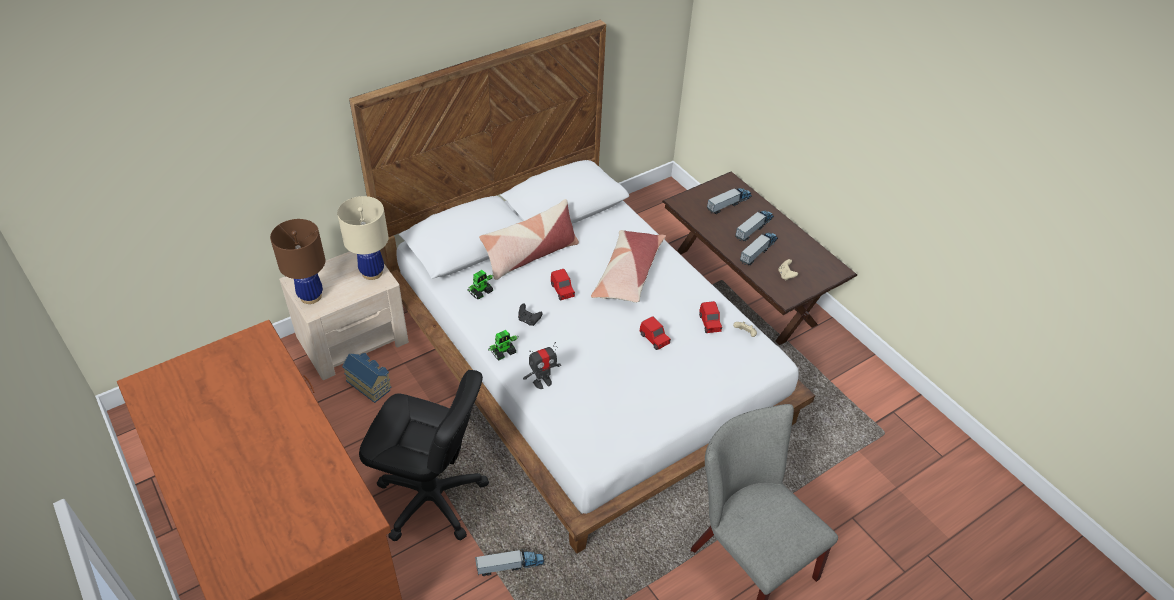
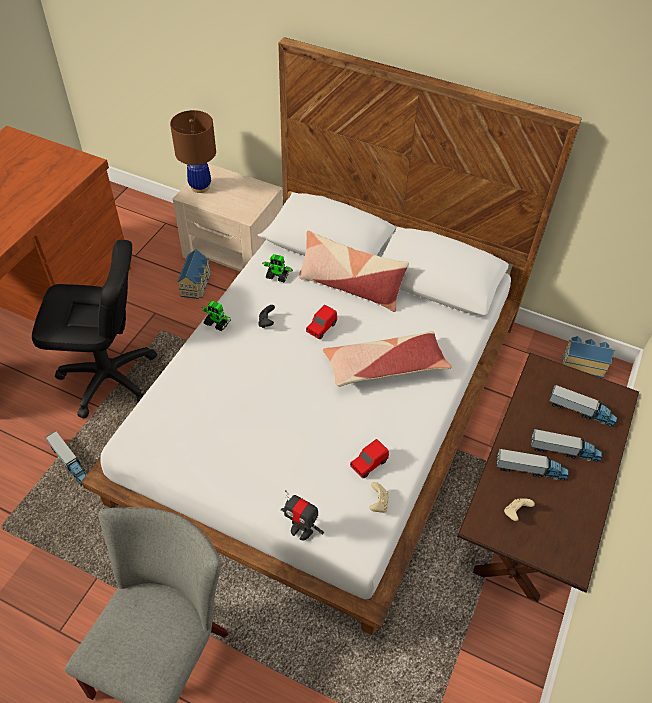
camera: 60 degrees right, 5 degrees up
beige table lamp [337,196,389,280] -> none
black office chair [359,370,489,541] -> black office chair turned 75 degrees counterclockwise [32,240,157,419]
toy robot [523,342,561,389] -> toy robot moved to [281,490,324,540]
red toy car [640,316,671,350] -> none
none -> toy house [562,336,615,378]

